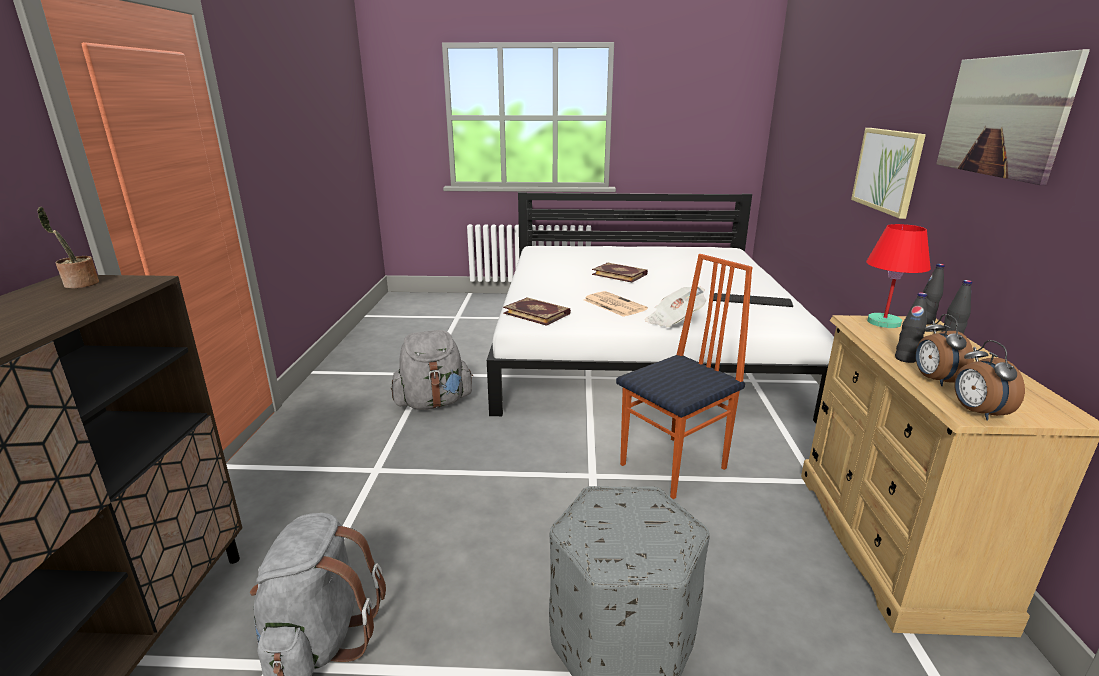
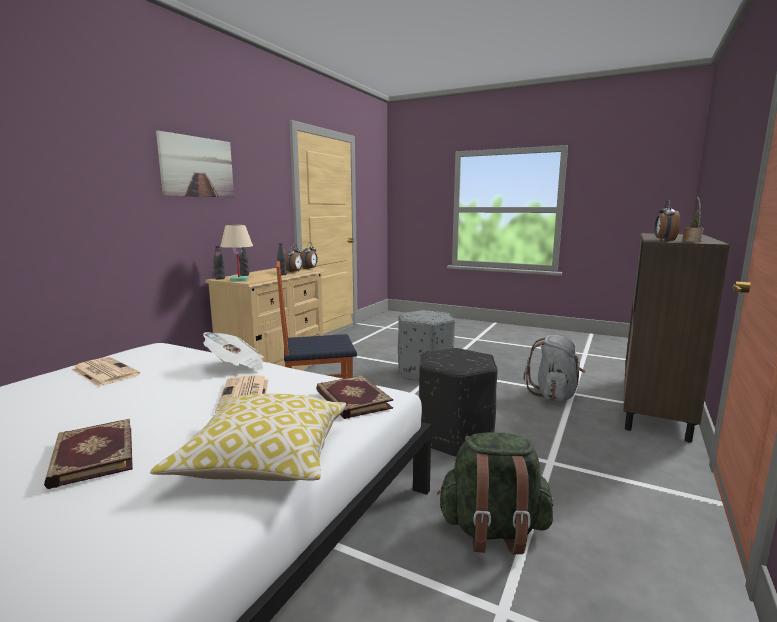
camera: 155 degrees left, 10 degrees down
grey backpack [391,330,473,410] -> green backpack [437,432,553,554]
keyboard [713,293,793,307] -> newspaper [72,357,140,386]
picture [851,128,926,219] -> none
red table lamp [866,224,931,328] -> beige table lamp [220,225,253,282]
none -> pillow [150,394,346,481]
none -> black ottoman [419,348,498,458]
none -> alarm clock [655,200,680,241]

